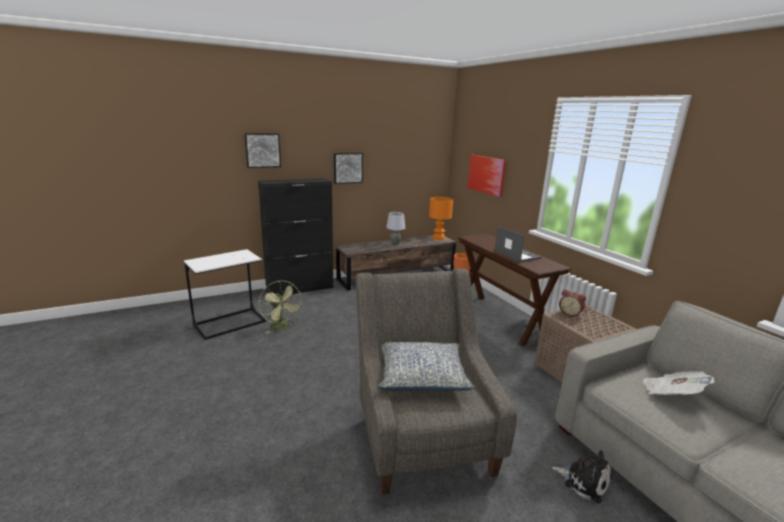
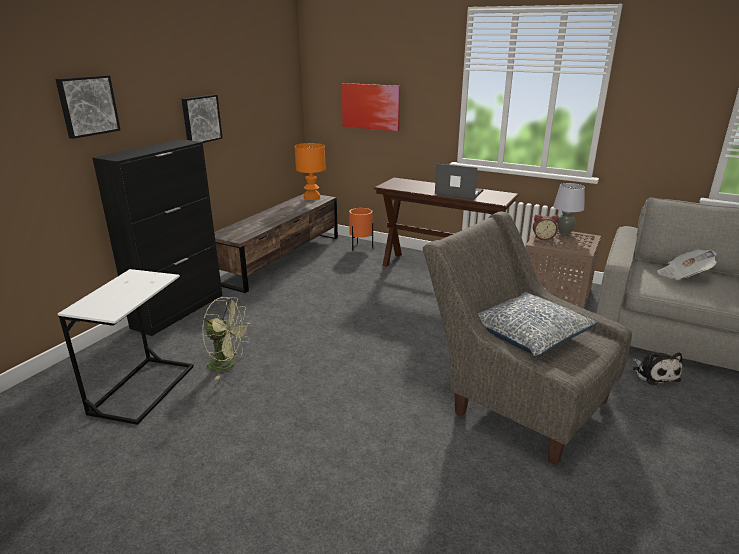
camera: 35 degrees left, 5 degrees up
grey table lamp [386,212,405,245] -> grey table lamp moved to [553,183,585,235]
plush toy [552,450,611,503] -> plush toy turned 75 degrees clockwise [633,353,683,385]

